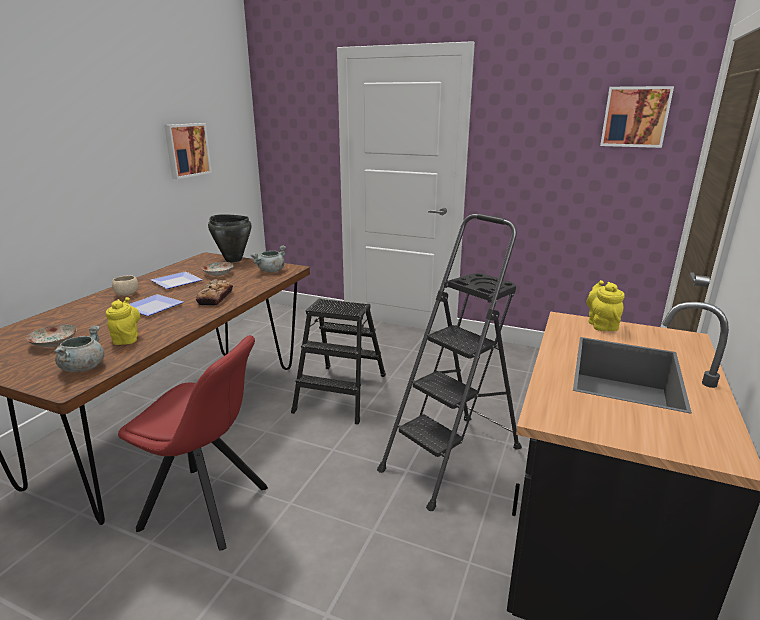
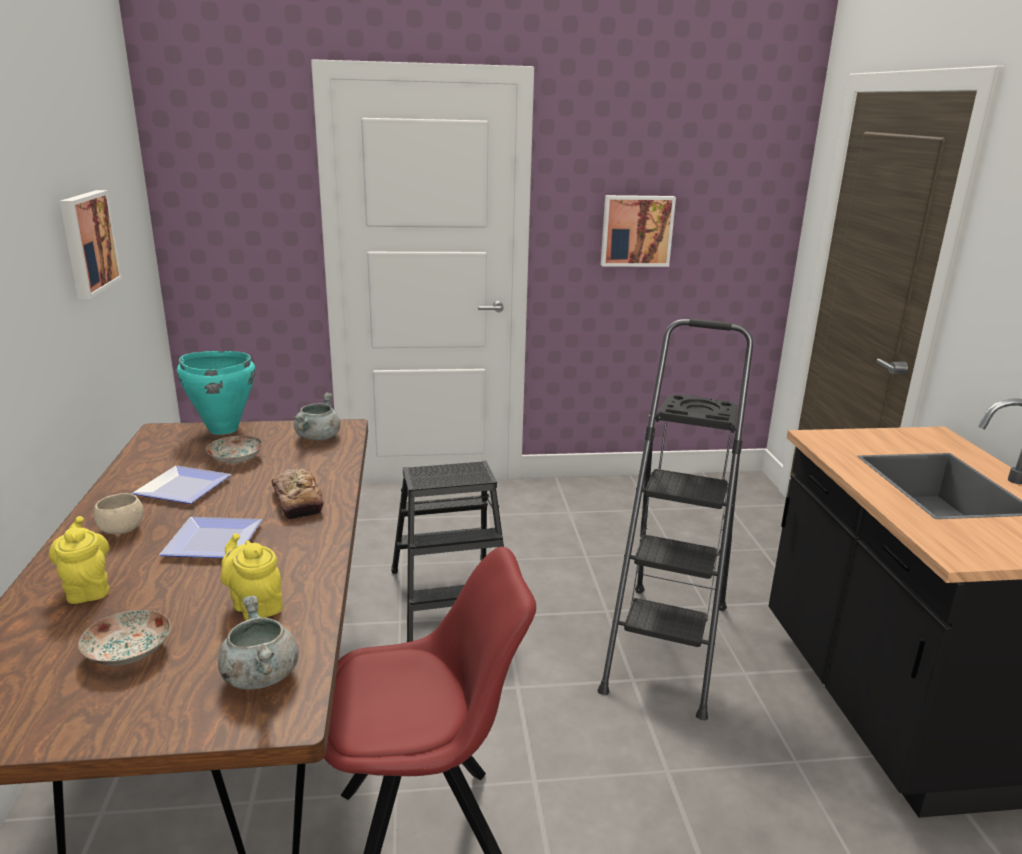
camera: 30 degrees left, 0 degrees up
black cooking pot [208,214,252,262] -> turquoise cooking pot [177,351,256,435]
yellow teapot [586,280,624,331] -> yellow teapot moved to [49,516,110,604]
picture [600,86,674,148] -> picture moved to [601,195,676,267]

